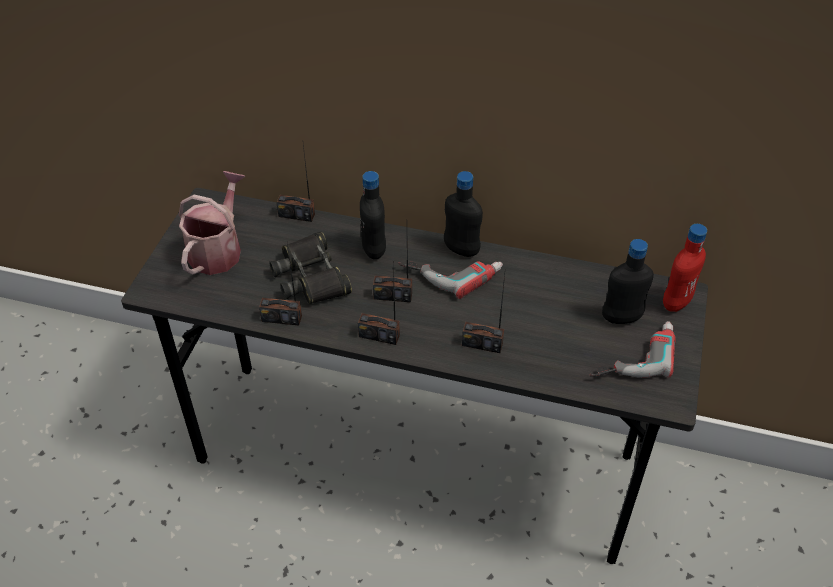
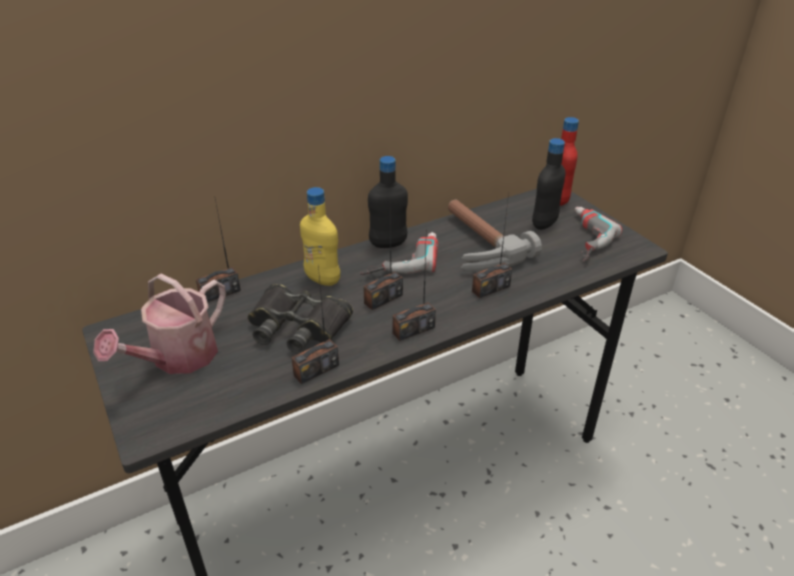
camera: 45 degrees left, 10 degrees down
watering can [179,171,245,275] -> watering can turned 120 degrees counterclockwise [93,274,226,374]
black bottle [360,171,386,260] -> yellow bottle [300,187,340,286]
none -> hammer [448,199,542,271]

